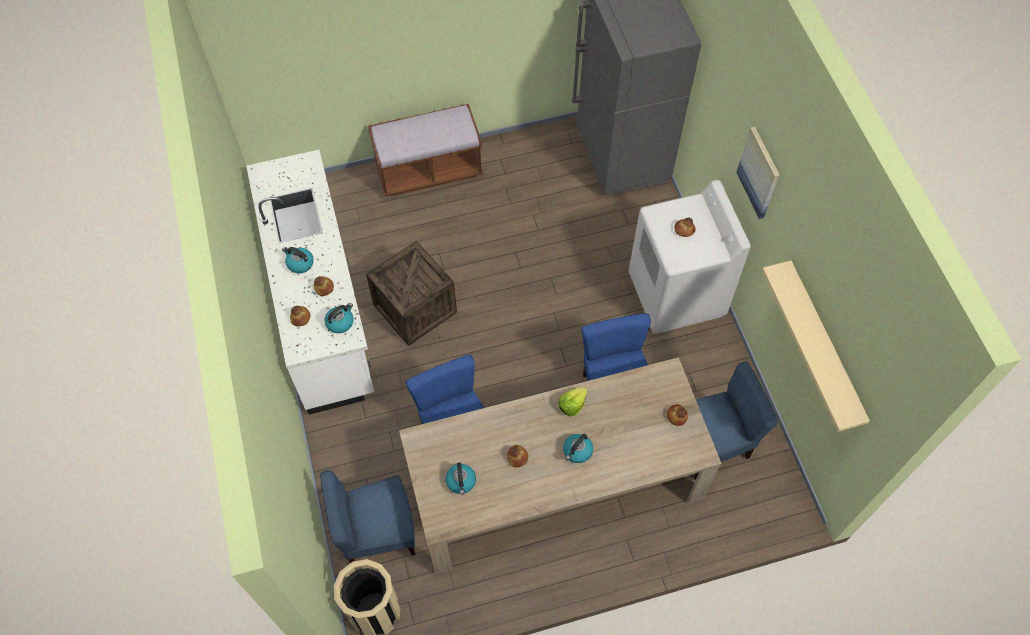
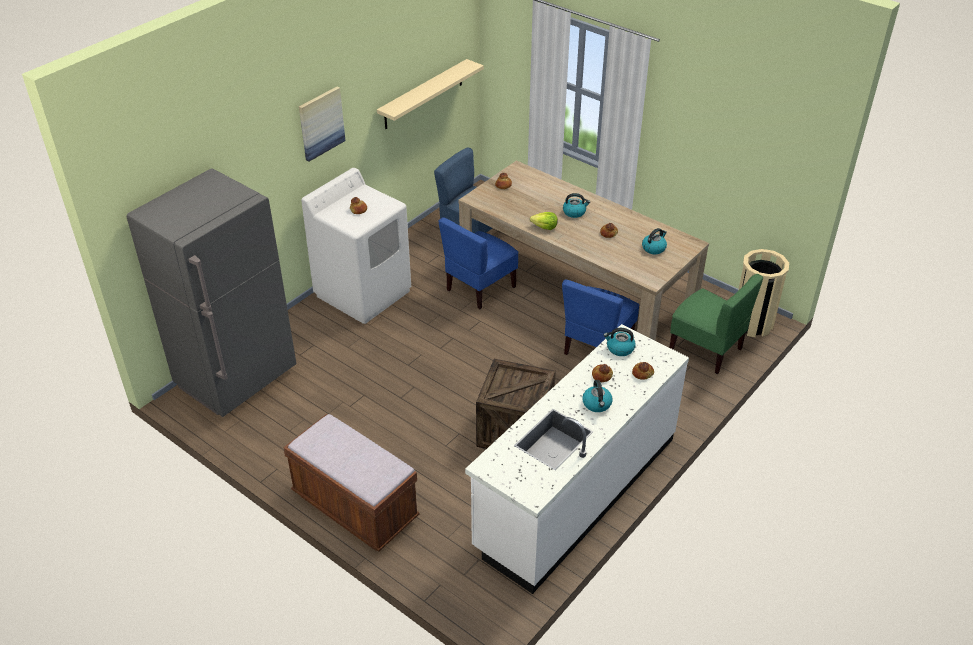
camera: 125 degrees left, 20 degrees down
blue chair [320,470,415,563] -> green chair [669,274,763,374]

